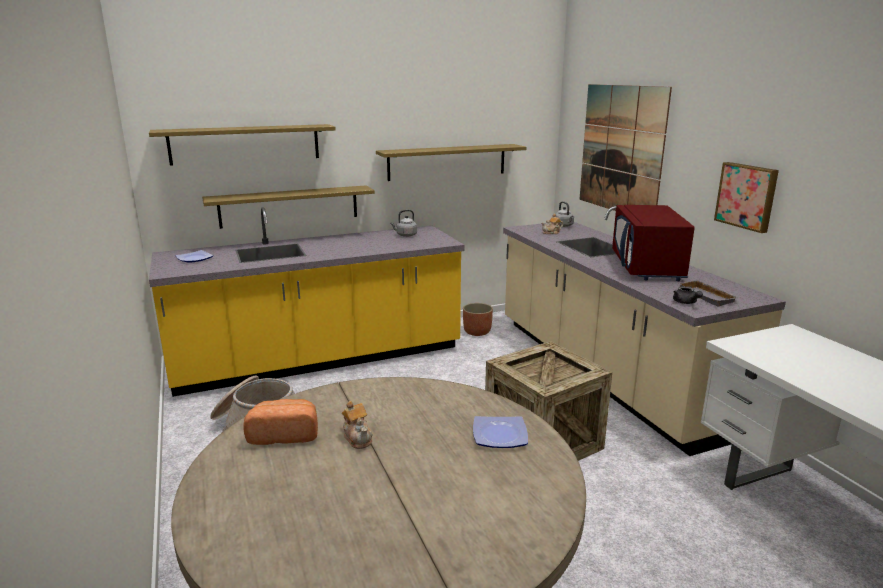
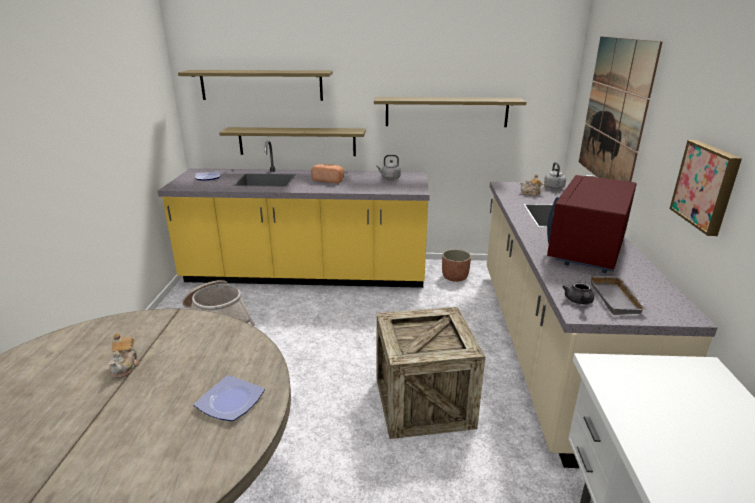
camera: 25 degrees right, 5 degrees up
bread [243,399,318,445] -> bread moved to [311,164,344,183]

